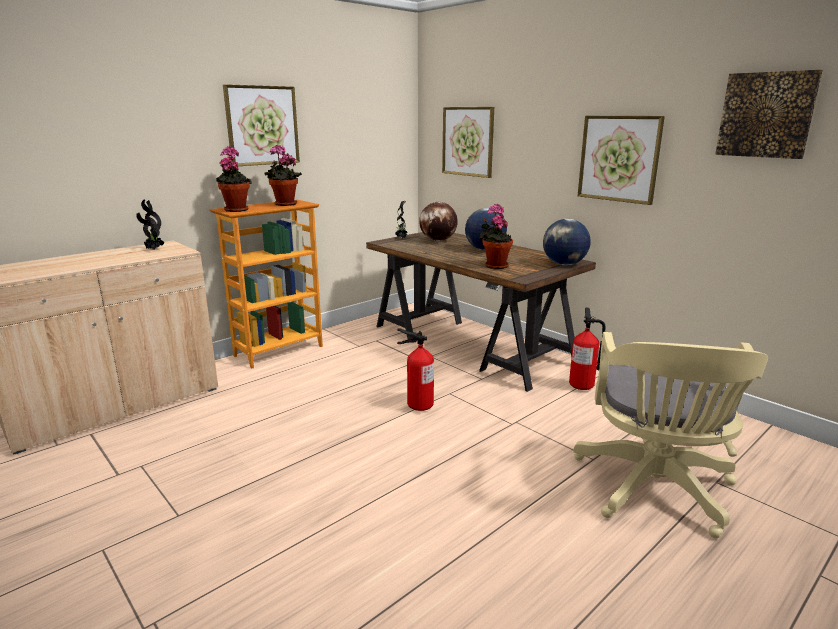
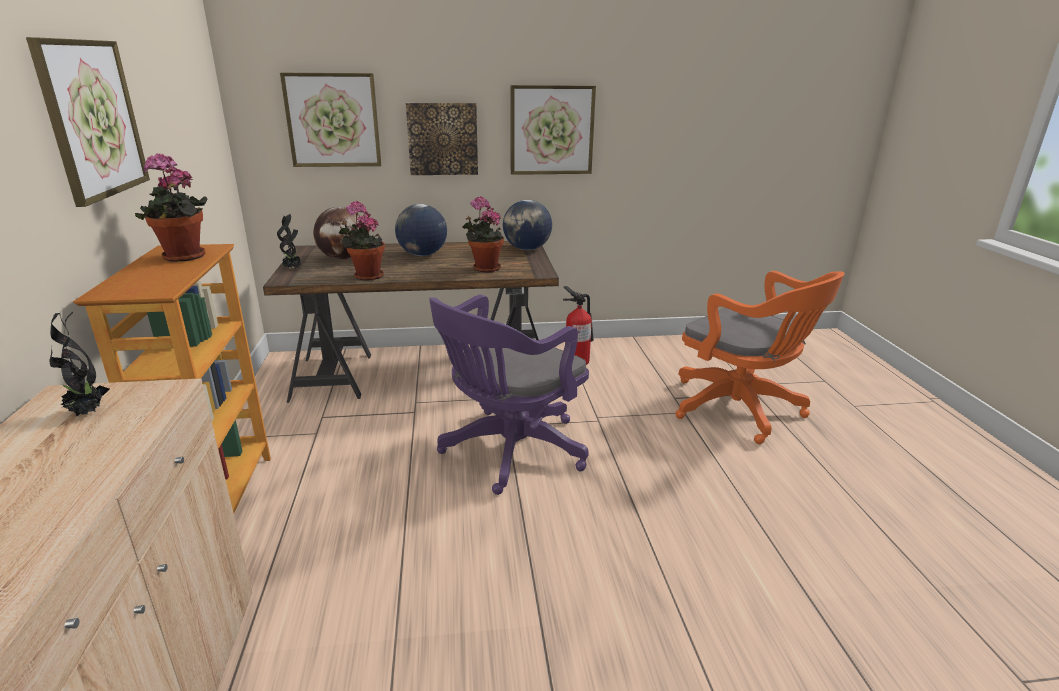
camera: 55 degrees left, 5 degrees up
potted plant [216,146,252,212] -> potted plant moved to [339,201,385,281]
fire extinguisher [397,329,434,411] -> purple office chair [429,295,589,495]
beige office chair [573,332,768,538] -> orange office chair [675,271,845,444]
picture [715,70,823,159] -> picture moved to [406,103,478,175]

